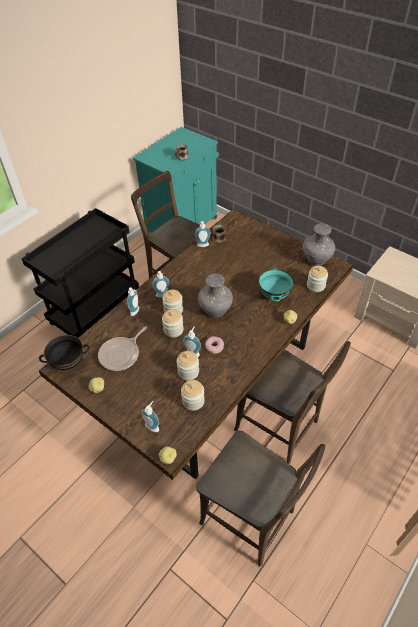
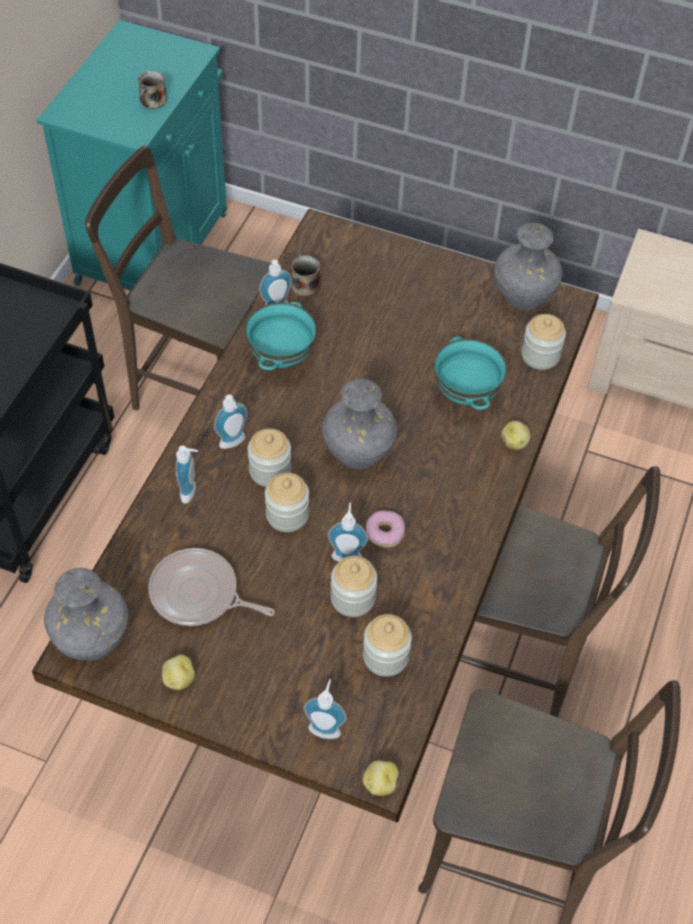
camera: 20 degrees left, 5 degrees up
black bowl [39,335,90,370] -> grey vase [44,568,128,660]
frying pan [98,326,147,371] -> frying pan turned 90 degrees clockwise [148,548,275,626]
none -> turquoise bowl [245,302,317,370]

